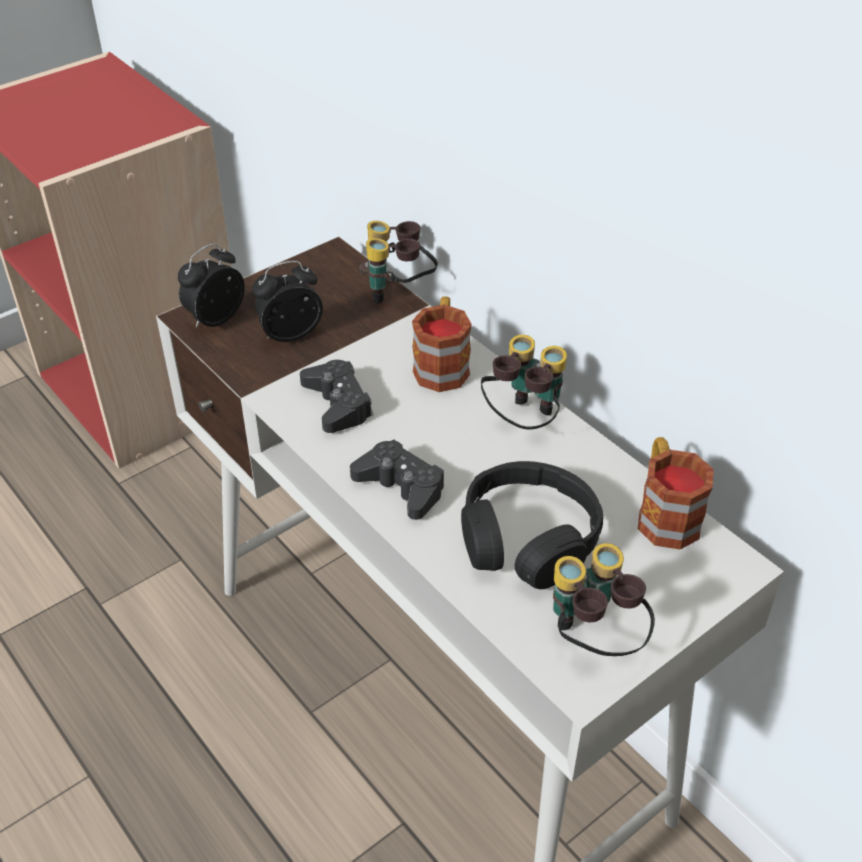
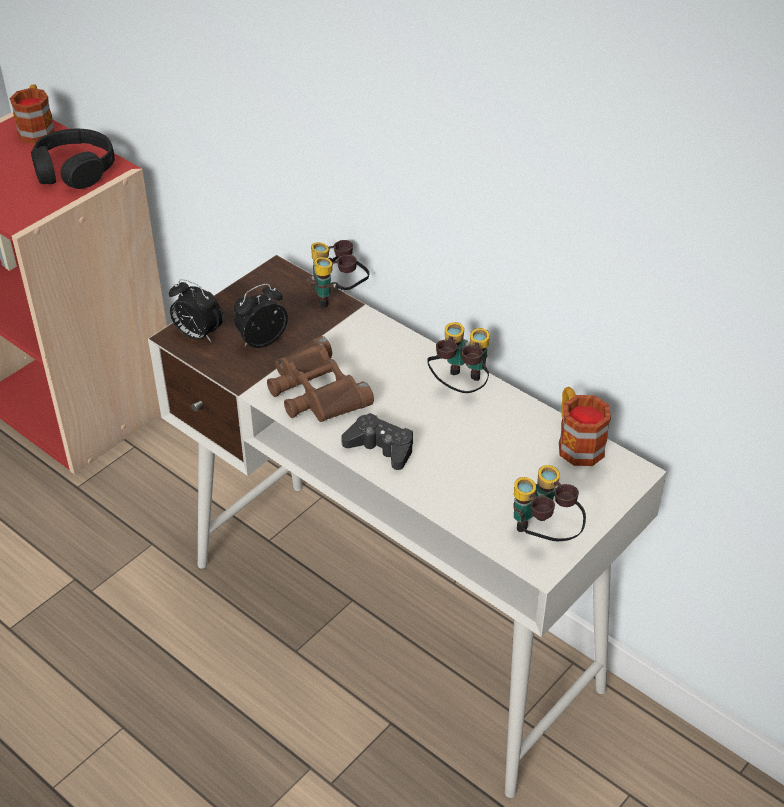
camera: 10 degrees left, 0 degrees up
alarm clock [178,243,245,328] -> alarm clock turned 90 degrees counterclockwise [169,279,223,342]
black game controller [300,360,373,433] -> brown binoculars [267,336,374,422]
mug [412,296,472,392] -> mug moved to [9,84,55,145]
black headphones [461,461,603,589] -> black headphones moved to [31,129,115,189]

